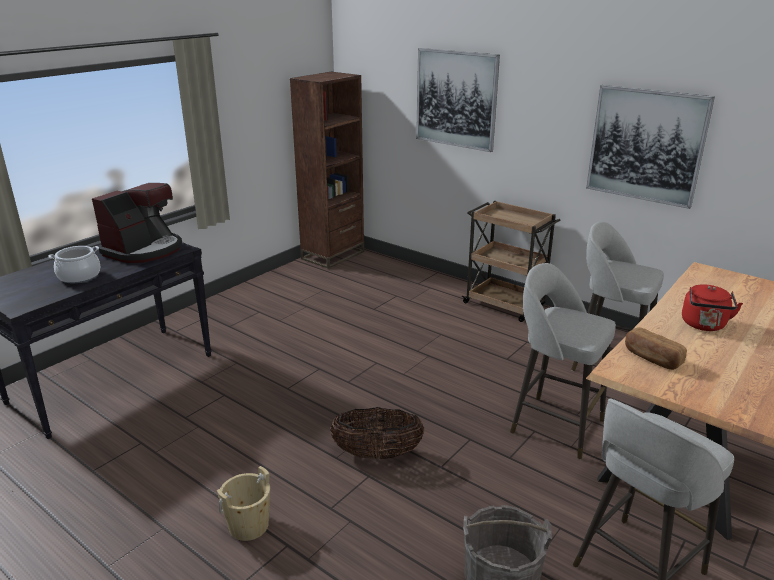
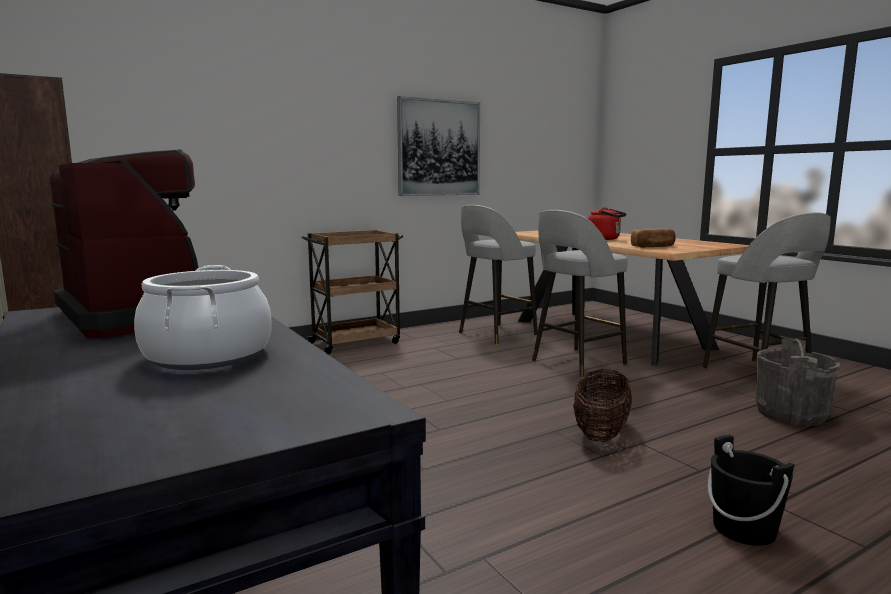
camera: 70 degrees left, 15 degrees down
beige bucket [217,466,270,541] -> black bucket [708,435,794,546]
picture [416,48,500,152] -> none

